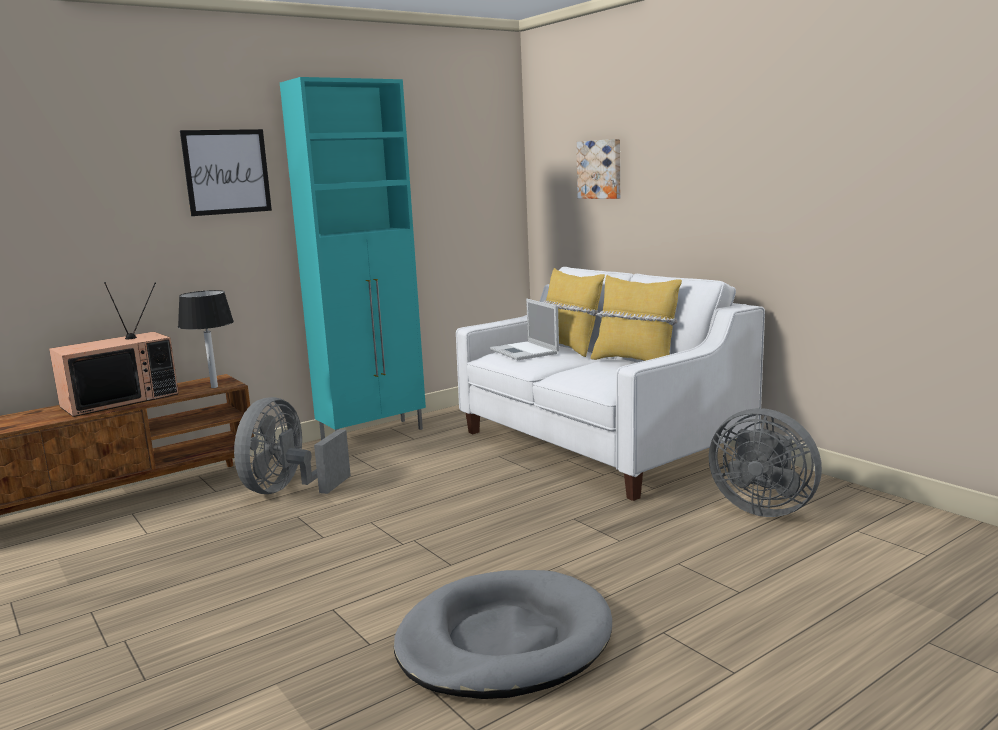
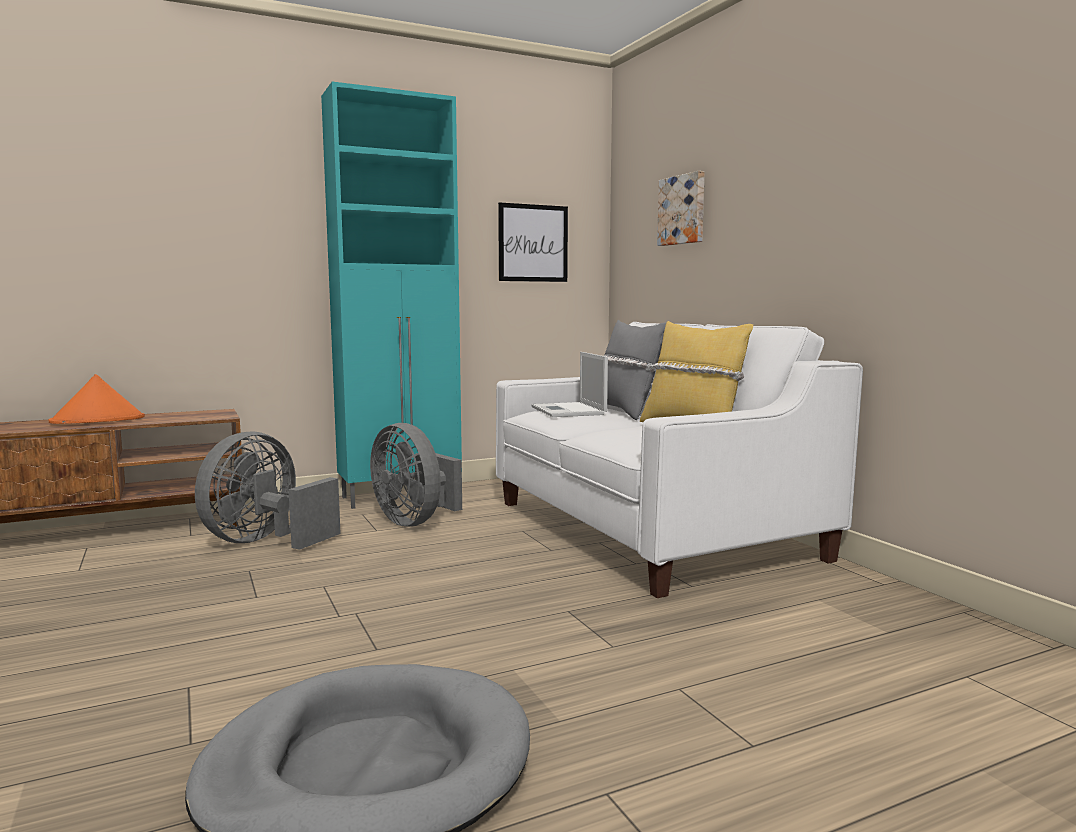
camera: 10 degrees right, 5 degrees down
television [49,282,179,417] -> orange hat [49,374,145,424]
black table lamp [178,290,234,388] -> none
picture [180,129,272,216] -> picture moved to [498,202,568,282]
yellow pillow [543,268,605,357] -> grey pillow [604,320,667,420]
grey fan [709,408,822,517] -> grey fan moved to [370,423,462,527]

